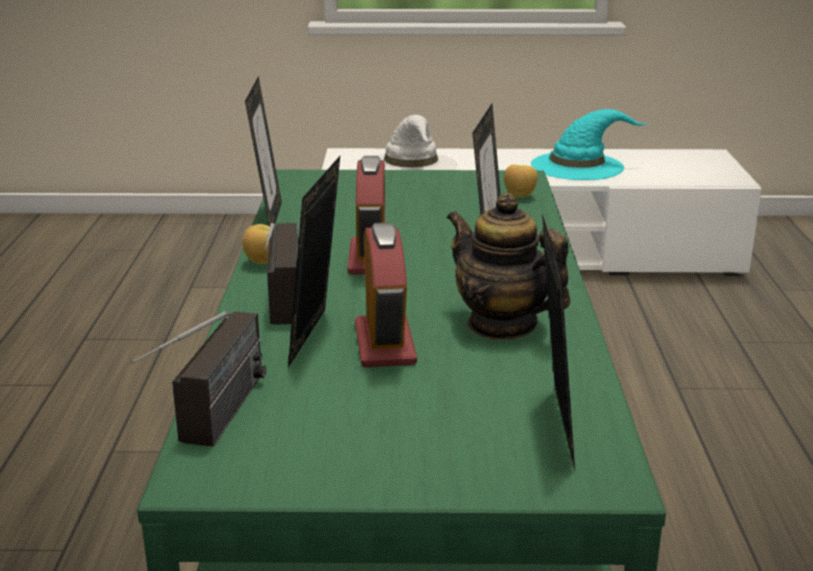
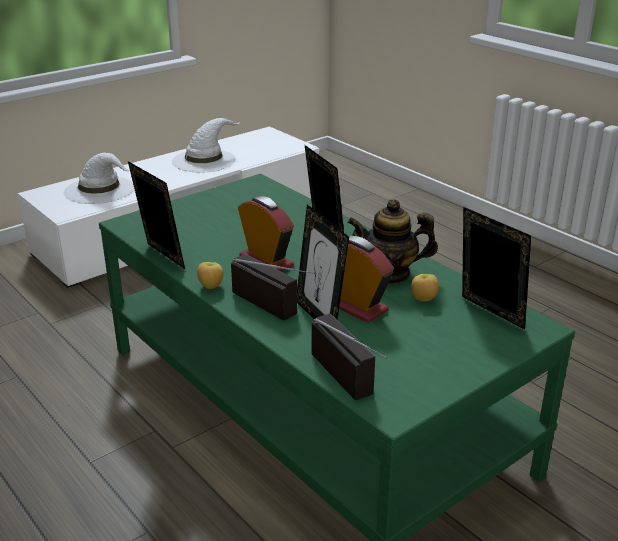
camera: 40 degrees left, 5 degrees up
apple [504,164,538,198] -> apple moved to [411,274,439,302]
turquoise hat [531,109,649,180] -> white hat [172,118,241,173]

